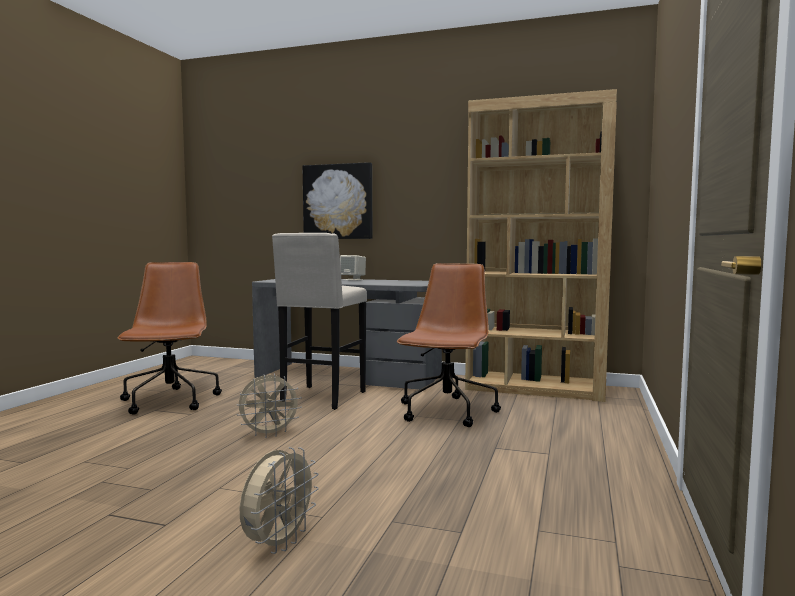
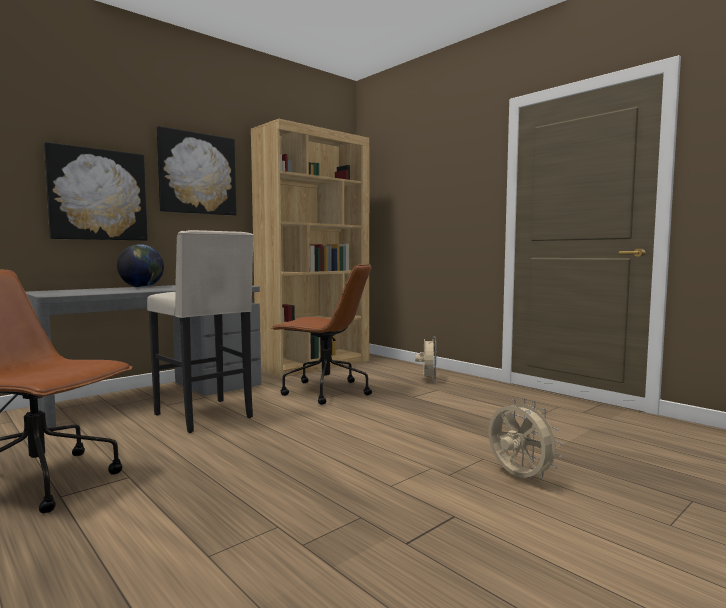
camera: 60 degrees left, 0 degrees up
beige fan [237,374,302,438] -> beige fan moved to [415,336,437,381]
beige speaker [340,255,366,281] -> globe [117,244,164,287]
brown office chair [397,263,501,427] -> brown office chair turned 150 degrees clockwise [271,264,372,405]
none -> picture [157,126,237,216]

